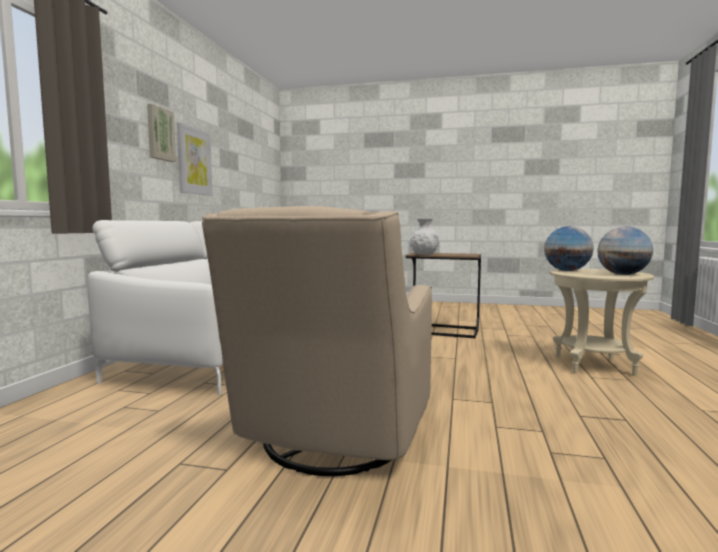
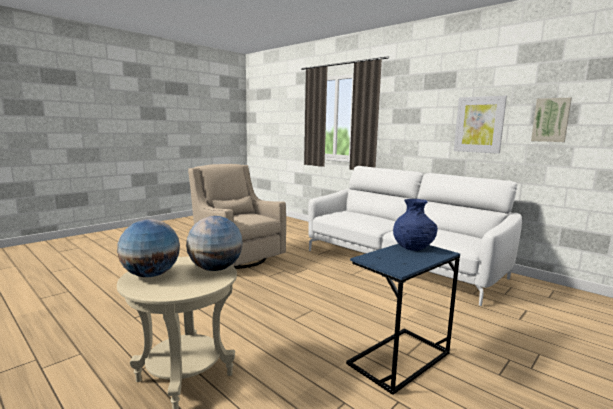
camera: 120 degrees right, 5 degrees up
picture [147,104,176,162] -> picture moved to [531,97,572,142]
brown side table [405,253,481,338] -> blue side table [346,244,460,395]
white vase [409,219,439,255] -> blue vase [393,199,438,251]

